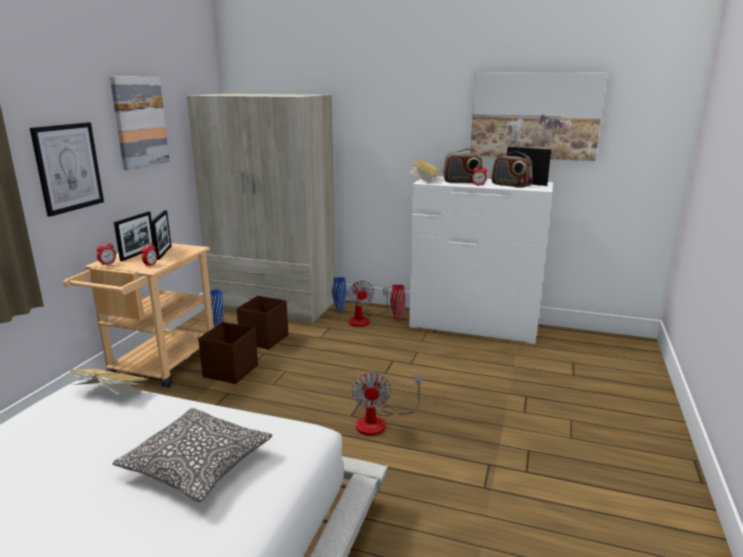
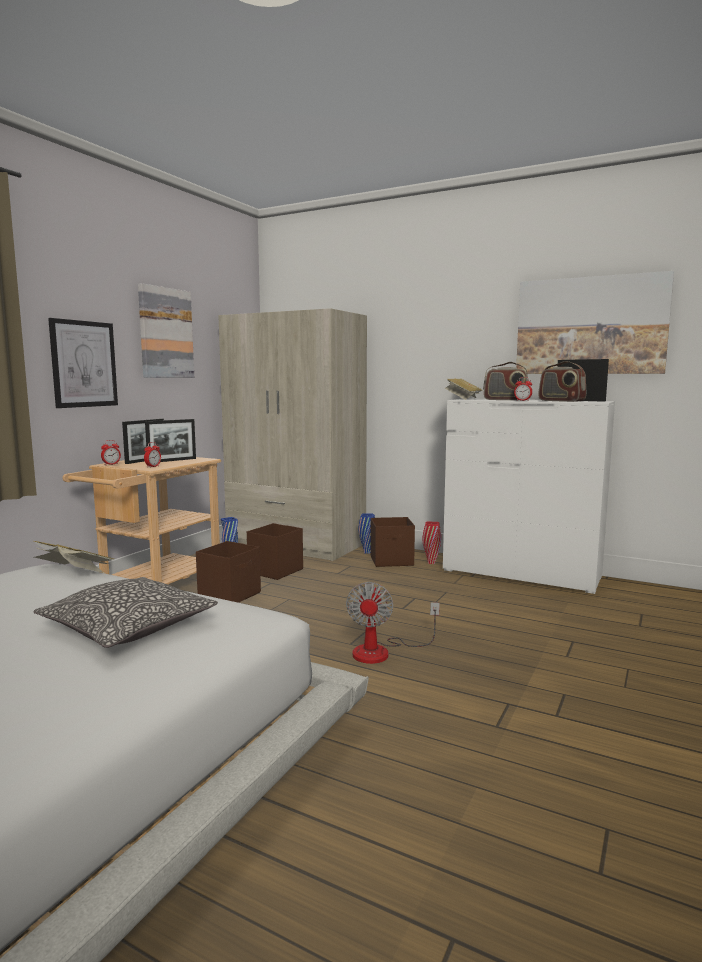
camera: 10 degrees right, 10 degrees down
picture frame [151,210,171,260] -> picture frame turned 45 degrees clockwise [145,419,196,462]
fan [348,280,388,327] -> brown storage box [370,517,415,567]

